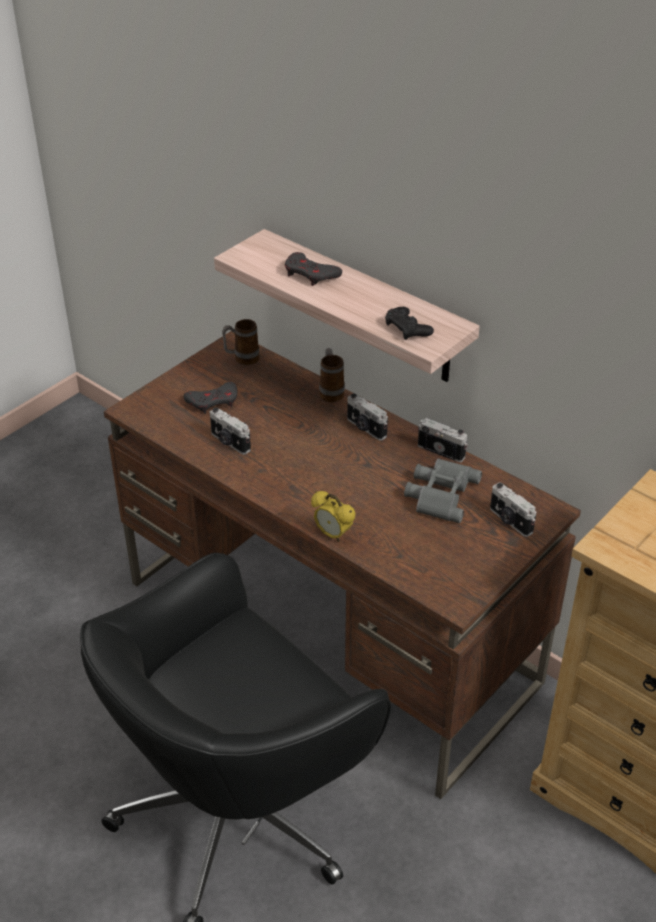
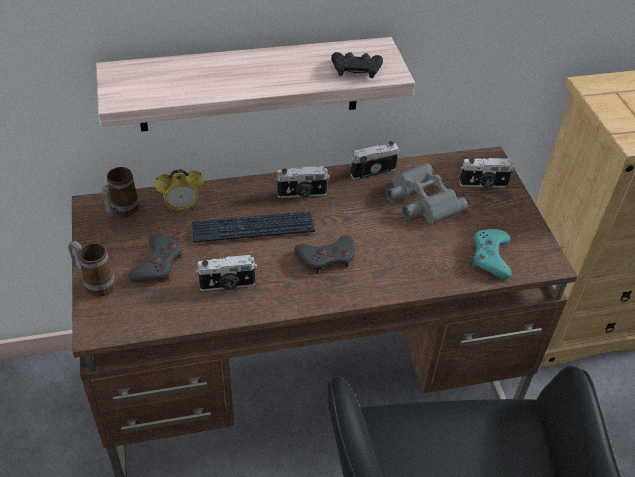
camera: 55 degrees left, 5 degrees up
grey game controller [285,252,342,286] -> grey game controller moved to [294,236,355,274]
alarm clock [311,491,356,542] -> alarm clock moved to [155,169,204,212]
mug [319,348,345,402] -> mug moved to [68,241,116,297]
none -> keyboard [192,211,315,243]
none -> turquoise game controller [473,229,512,279]

